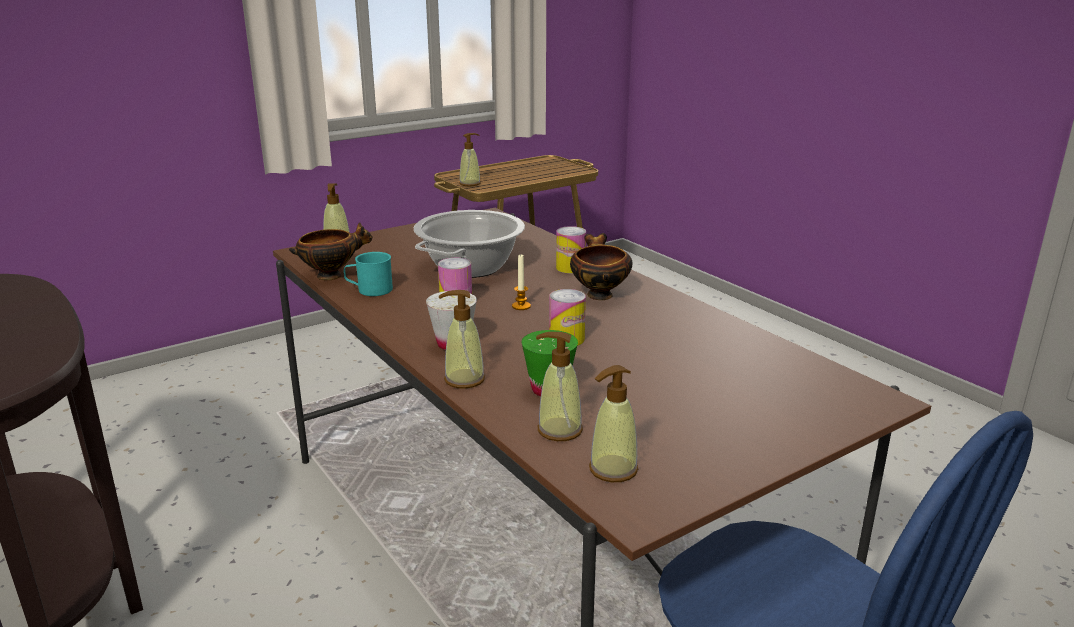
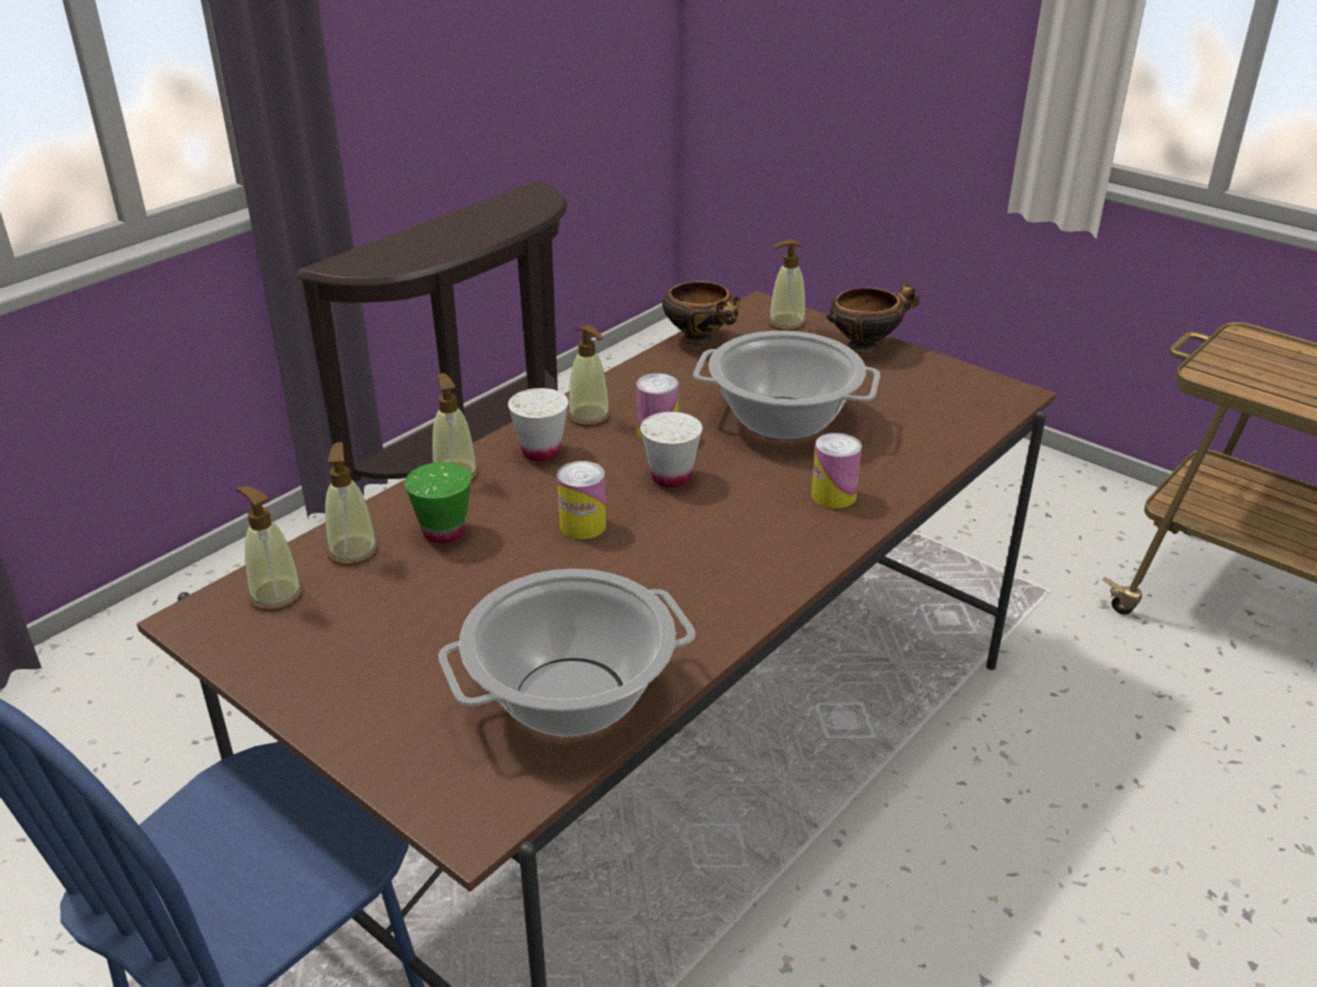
camera: 75 degrees right, 10 degrees up
turquoise mug [344,252,393,296] -> none
soap dispenser [459,133,481,186] -> soap dispenser moved to [568,325,610,426]
candle [512,254,531,310] -> white cup [640,412,702,488]
bowl [570,233,632,300] -> bowl moved to [826,280,920,354]
none -> cooking pot [438,569,695,736]

